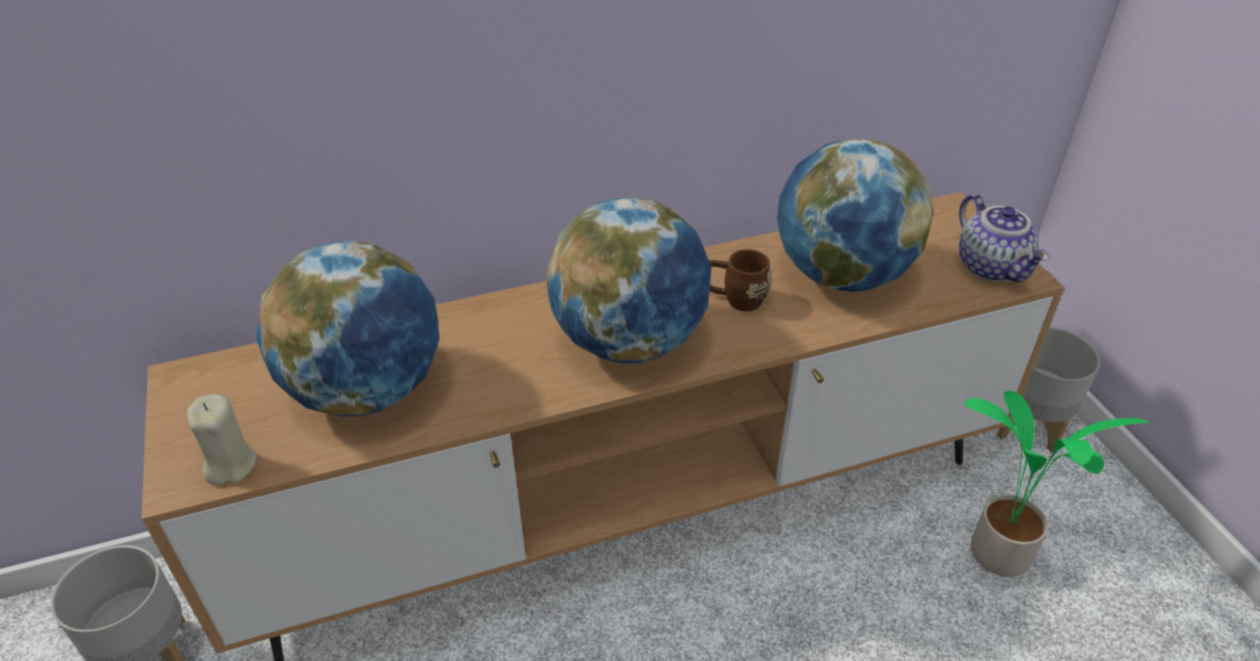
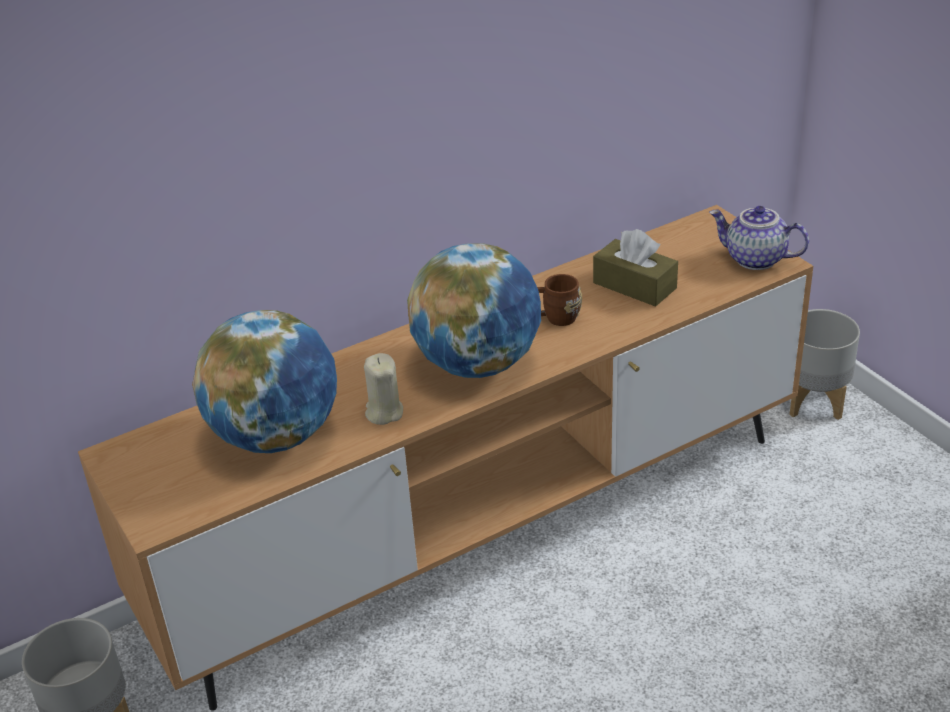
camera: 10 degrees left, 5 degrees down
beige candle [187,394,257,485] -> beige candle moved to [364,353,403,425]
globe [777,139,934,292] -> brown tissue box [593,229,678,307]
teapot [959,194,1049,282] -> teapot turned 150 degrees clockwise [709,206,809,270]
potted plant [964,391,1151,577] -> none

